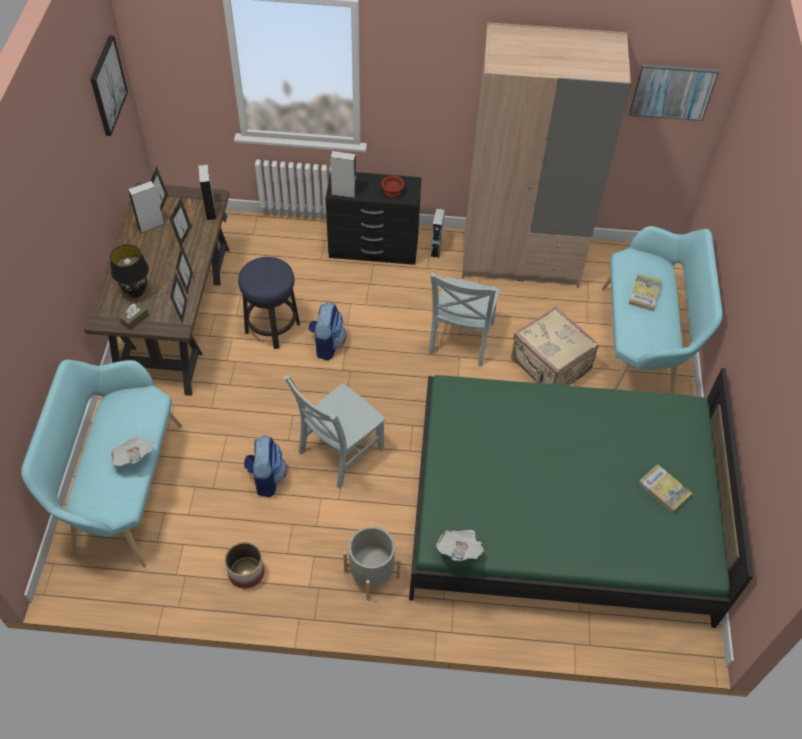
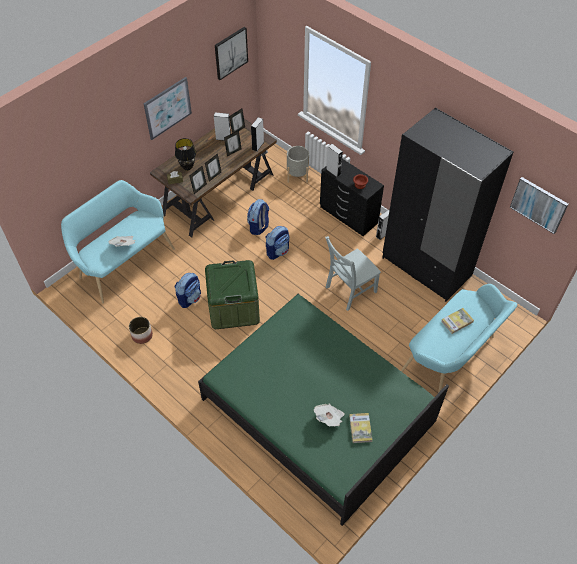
camera: 40 degrees right, 0 degrees up
stool [238,257,300,349] -> backpack [247,199,269,235]
grey chair [284,375,386,488] -> green storage box [205,260,260,329]
grey planter [343,526,401,600] -> grey planter moved to [287,146,309,183]
newspaper [436,530,484,561] -> newspaper moved to [314,404,345,426]
beige wardrobe [462,22,631,288] -> black wardrobe [382,108,513,302]
beige suitcase [511,307,599,386] -> none
none -> picture [143,77,192,140]

